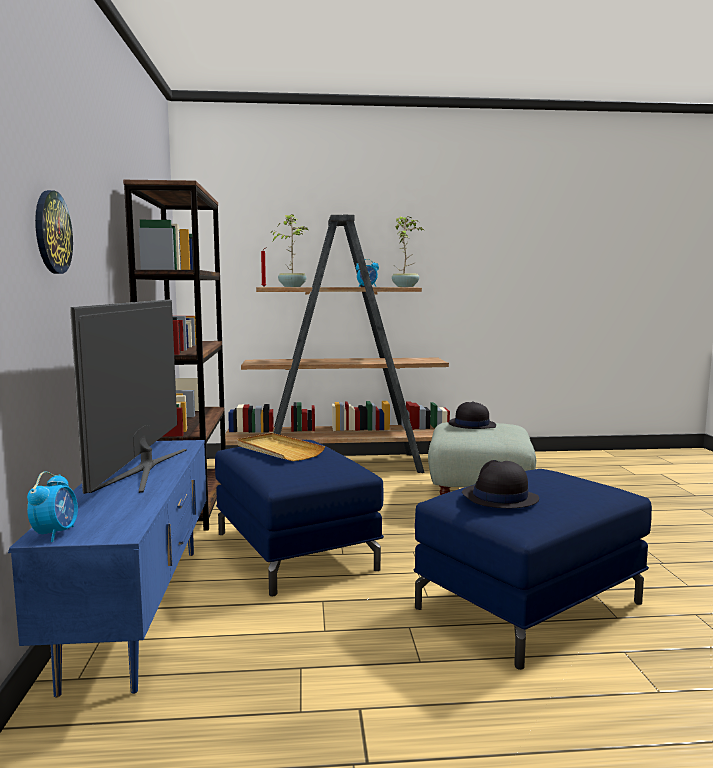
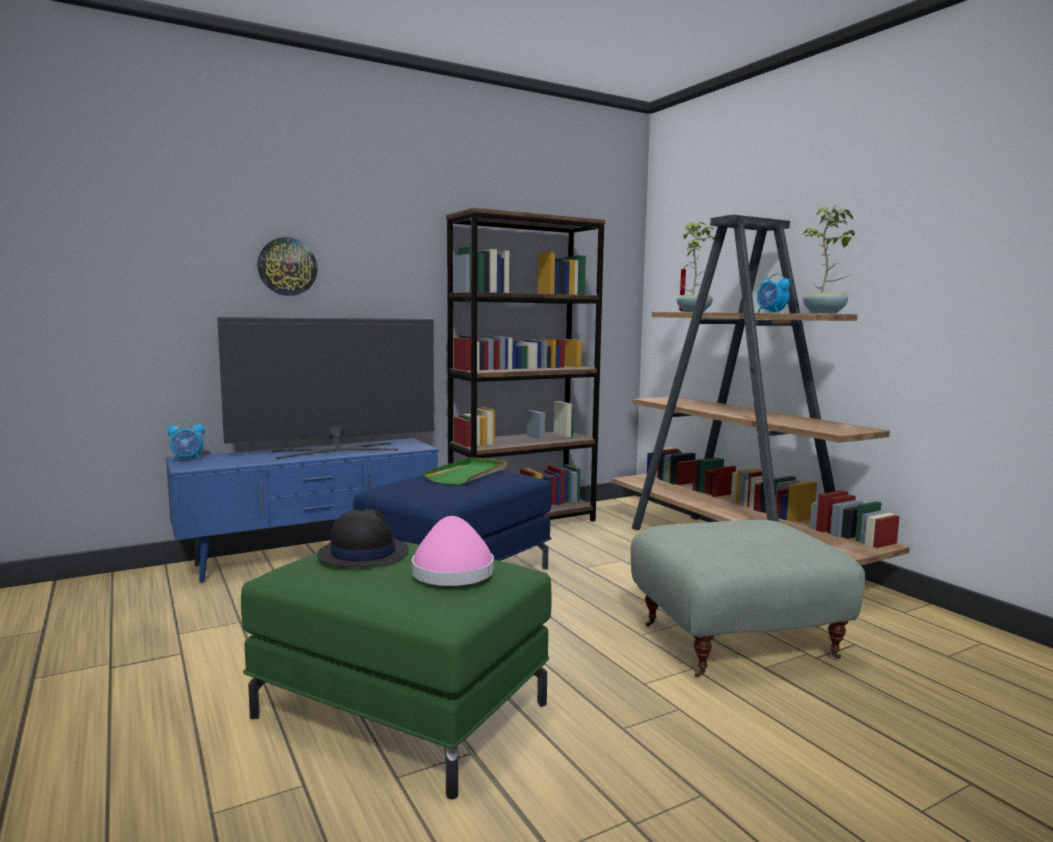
camera: 65 degrees right, 0 degrees up
beige tray [237,433,325,461] -> green tray [423,457,507,485]
blue ottoman [414,469,652,670] -> green ottoman [241,542,552,799]
black hat [448,401,496,429] -> none
none -> pink hat [412,516,494,586]

